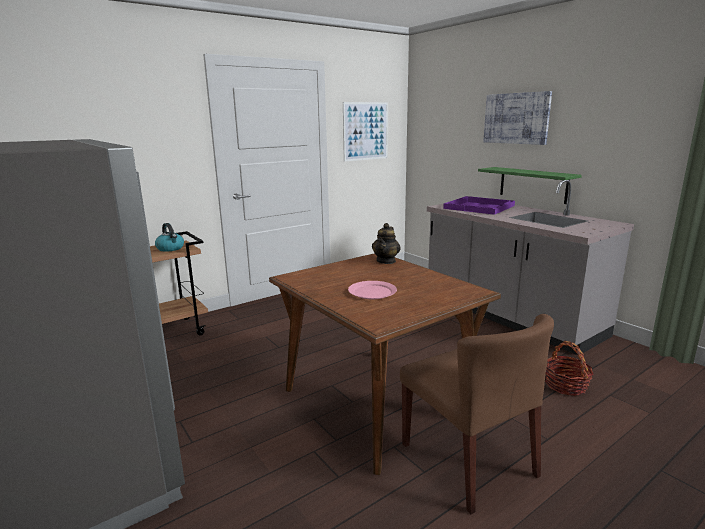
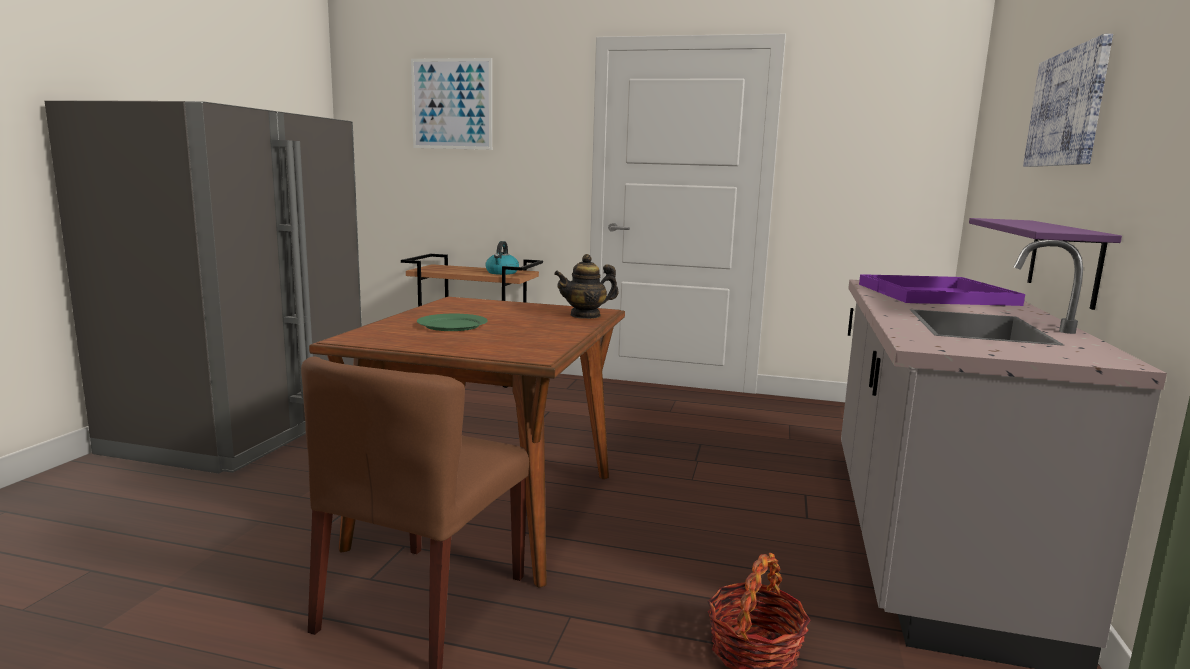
camera: 50 degrees right, 5 degrees down
picture [343,102,388,162] -> picture moved to [411,58,492,150]
pink plate [348,281,397,299] -> green plate [417,314,487,331]
green shelf [478,167,582,204] -> purple shelf [969,218,1122,310]

